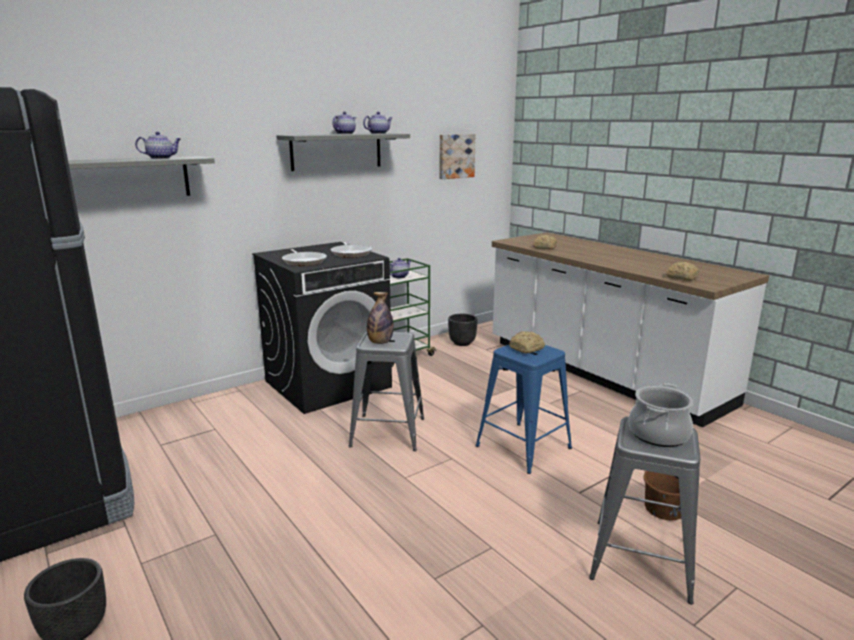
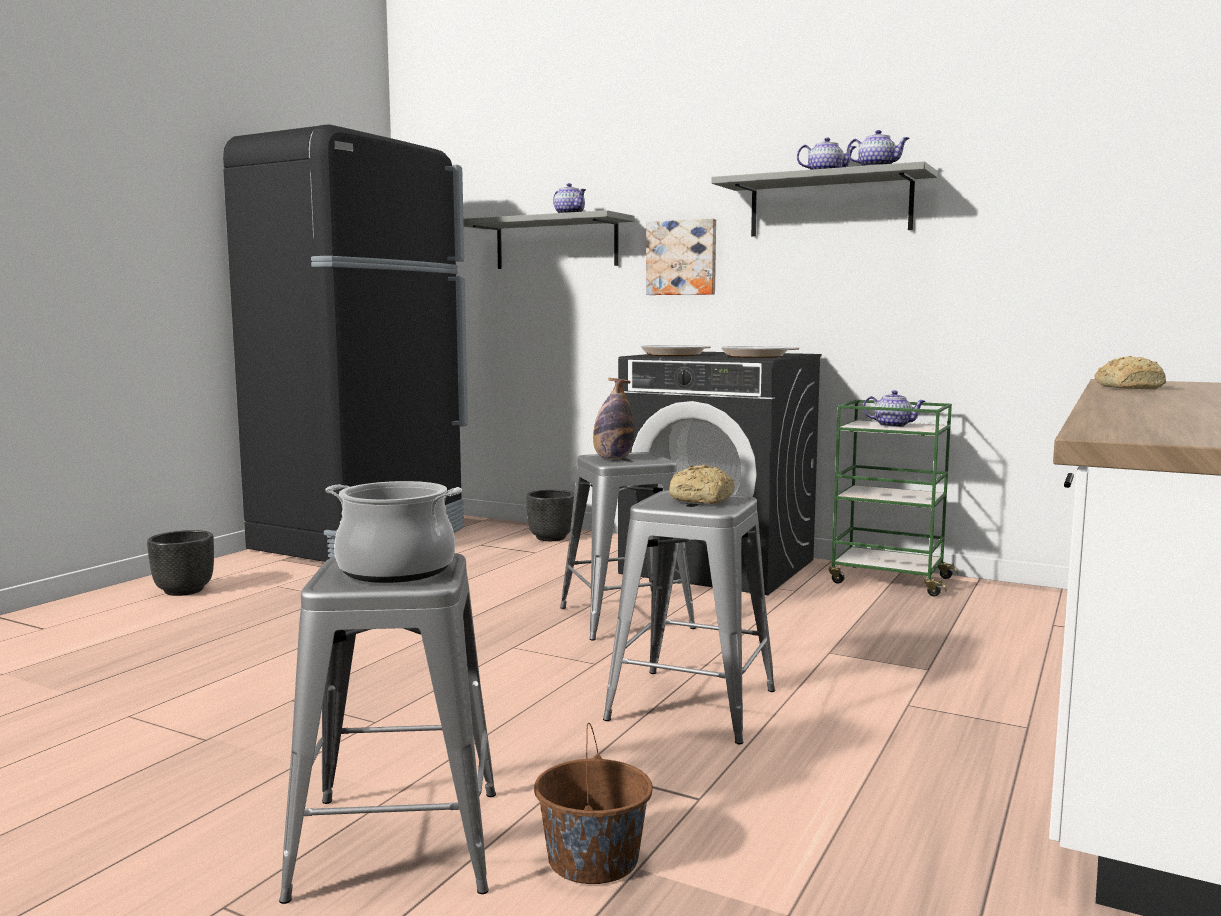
camera: 65 degrees right, 10 degrees down
picture [439,134,476,179] -> picture moved to [646,219,716,295]
black planter [448,314,478,346] -> black planter moved to [526,490,574,541]
blue stool [476,345,572,474] -> grey stool [603,490,775,744]
bread [666,262,699,281] -> none

